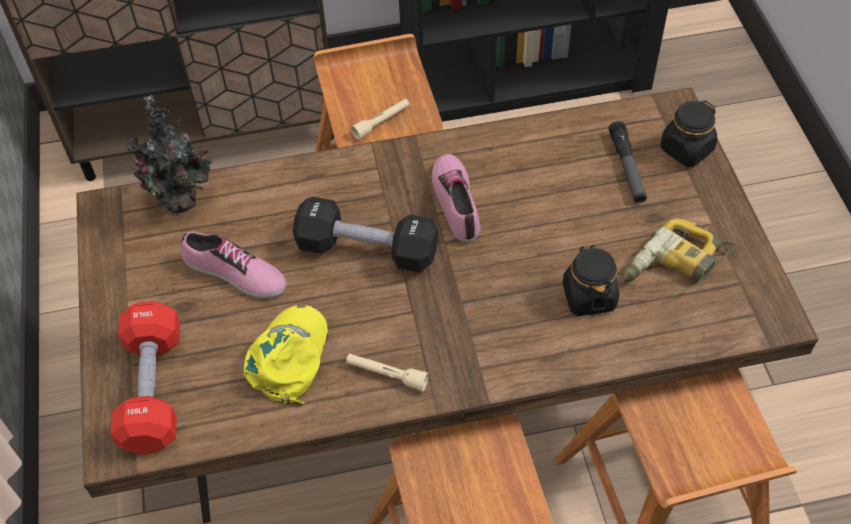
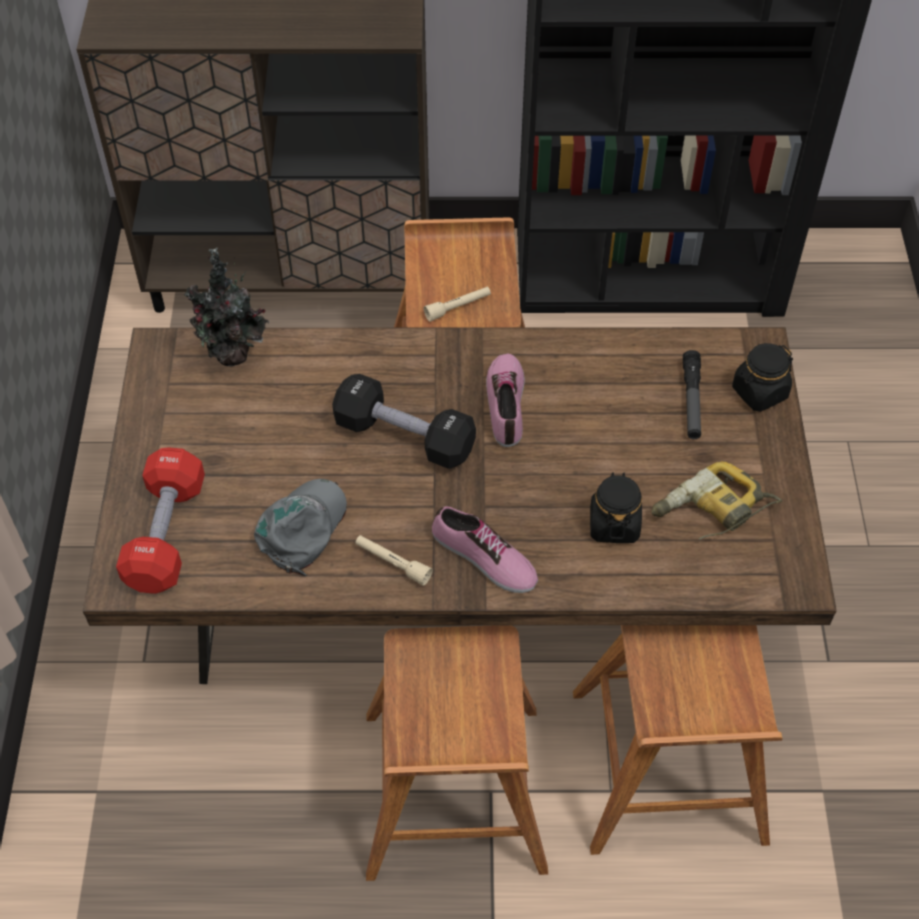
camera: 10 degrees right, 0 degrees up
shoe [181,232,286,299] -> shoe moved to [432,506,538,593]
yellow cap [244,305,328,405] -> grey cap [254,479,347,576]

